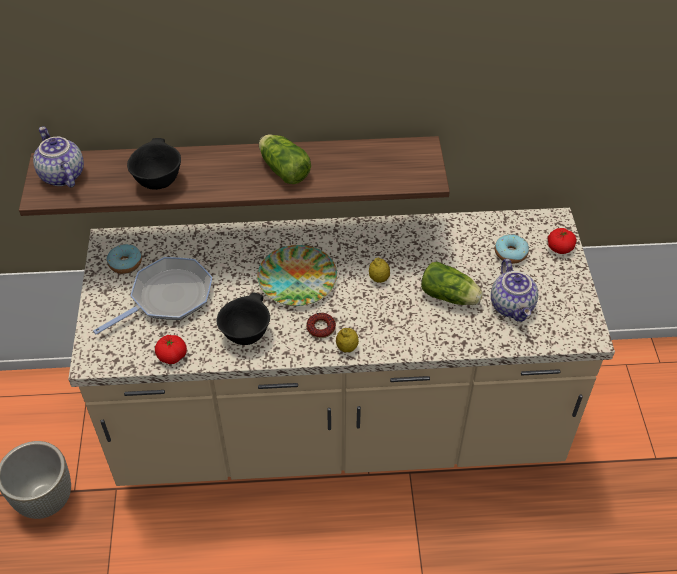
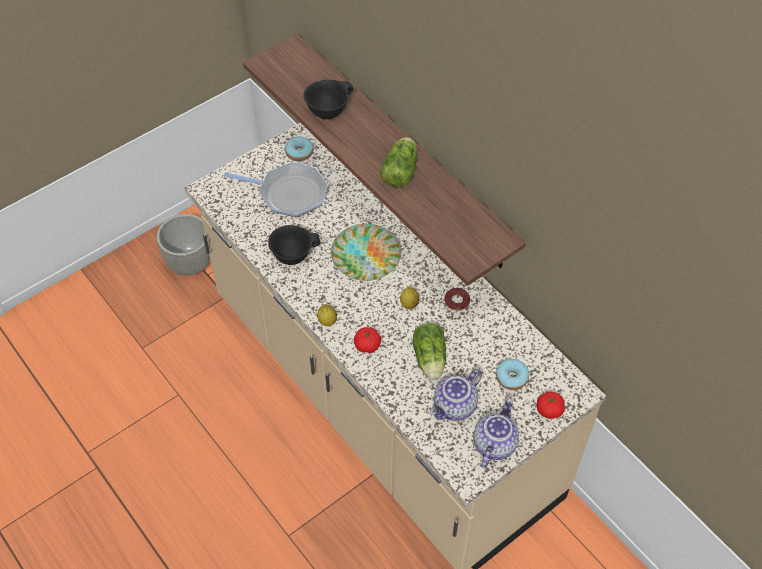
camera: 55 degrees right, 5 degrees up
teapot [33,126,84,188] -> teapot moved to [473,399,519,468]
tomato [155,335,187,364] -> tomato moved to [354,327,381,353]
donut [306,313,336,338] -> donut moved to [444,288,470,311]

